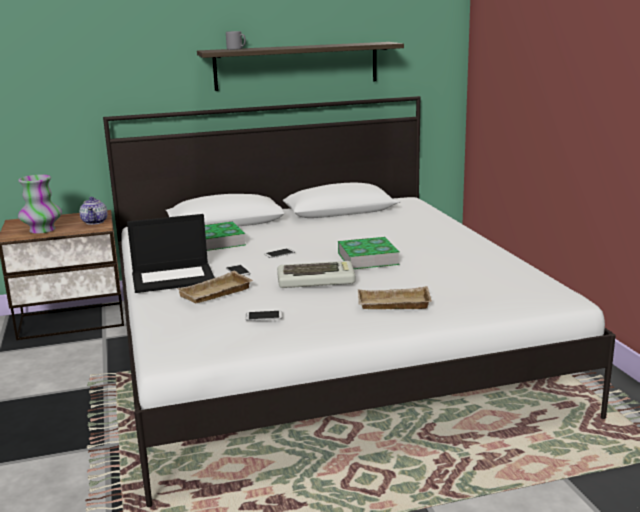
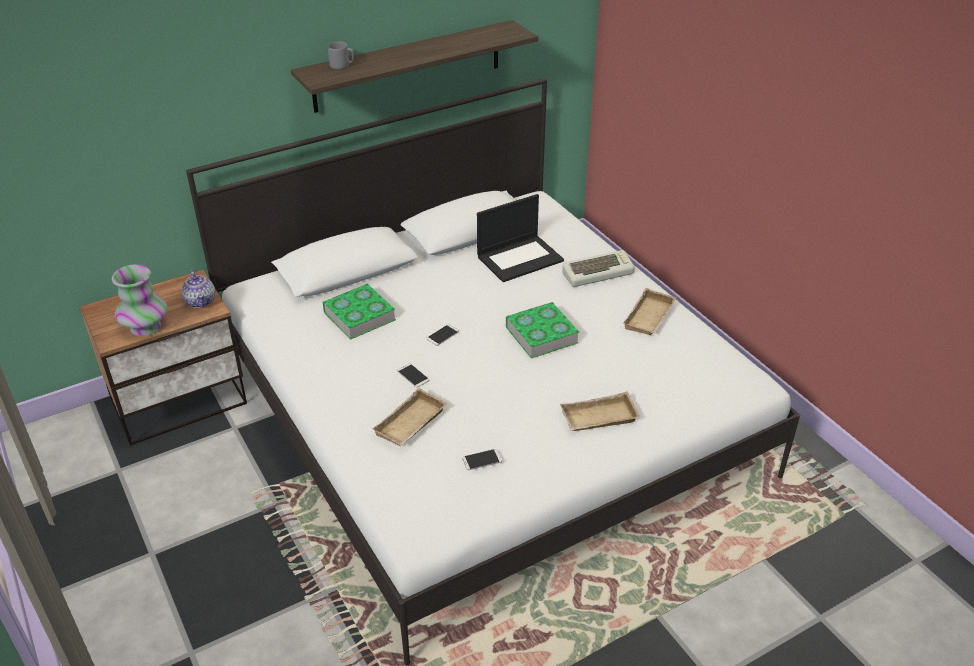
camera: 15 degrees left, 20 degrees up
laptop [127,214,215,293] -> laptop moved to [477,194,564,282]
keyboard [277,261,355,288] -> keyboard moved to [562,250,635,287]
none -> beige tray [623,288,677,335]

